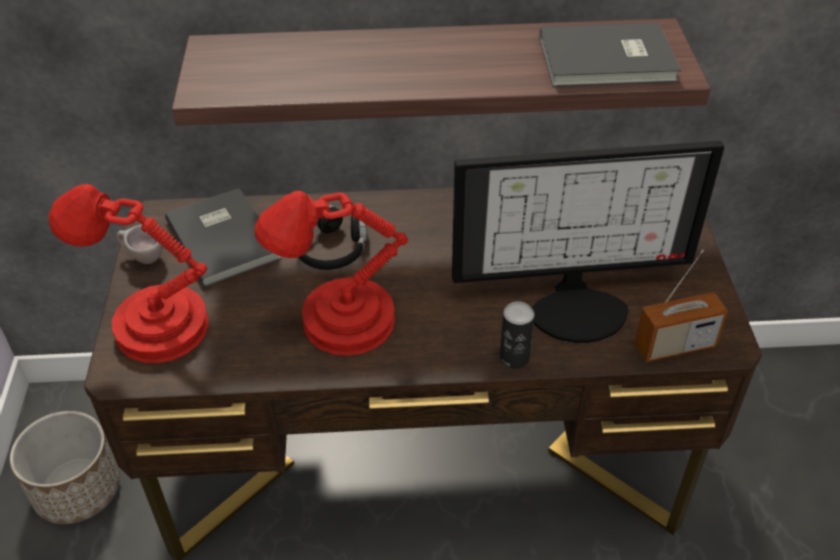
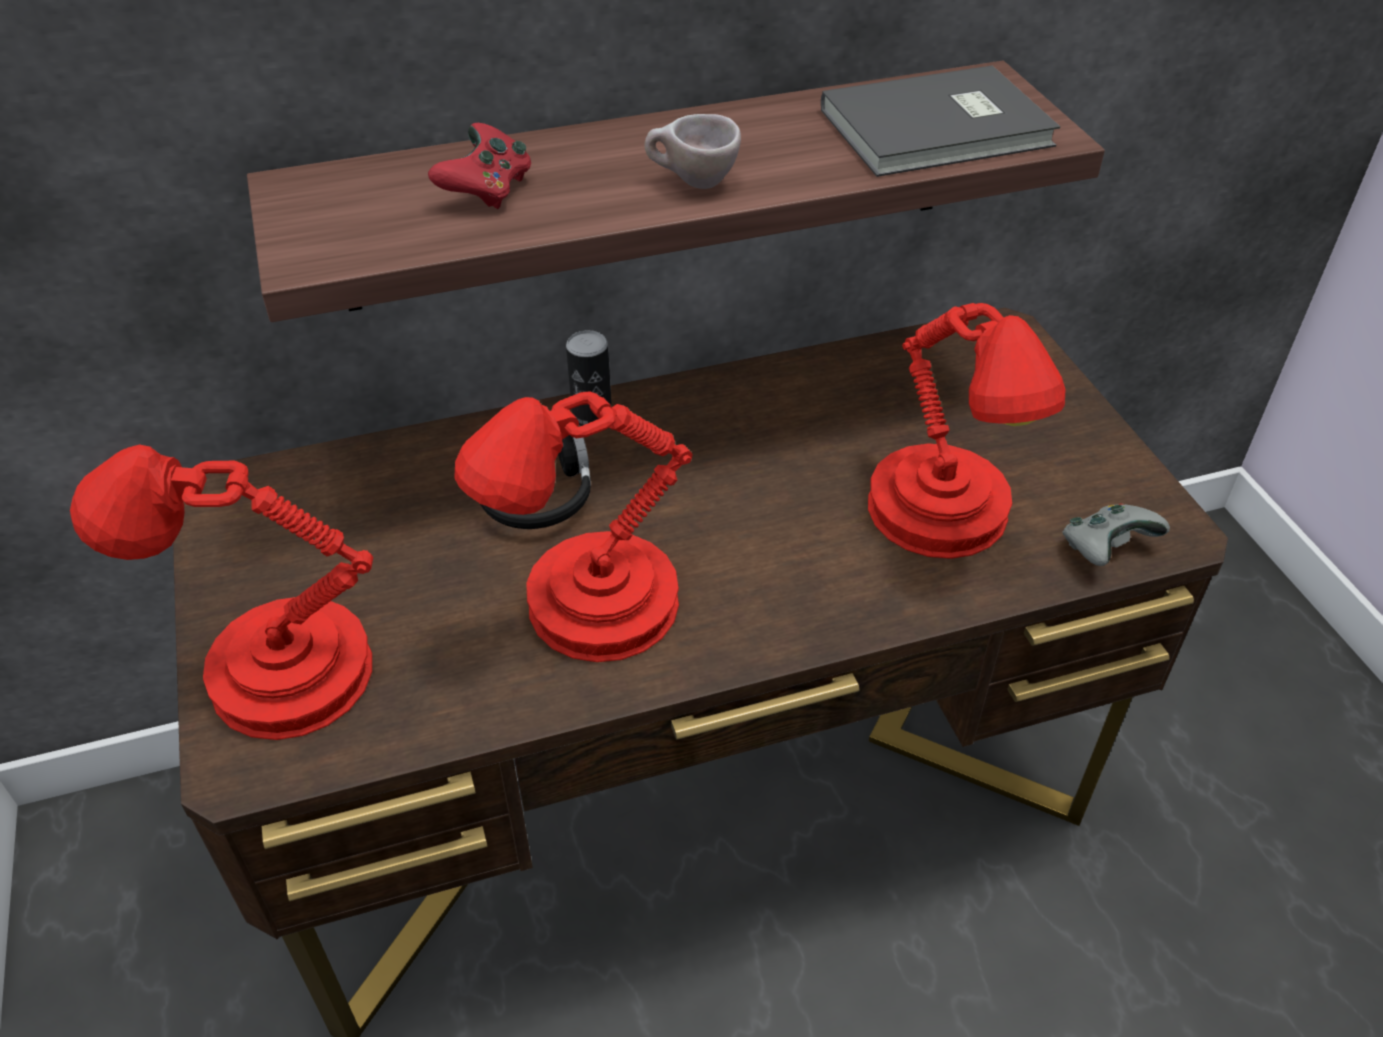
camera: 15 degrees left, 0 degrees up
planter [10,411,120,524] -> none
beige cup [117,224,163,264] -> beige cup moved to [644,114,741,189]
grey book [165,188,282,287] -> none
monitor [452,141,724,343] -> red table lamp [868,303,1066,559]
can [500,301,534,369] -> can moved to [566,330,612,426]
radio [635,250,728,362] -> grey game controller [1063,503,1170,566]
none -> red game controller [428,123,531,209]

